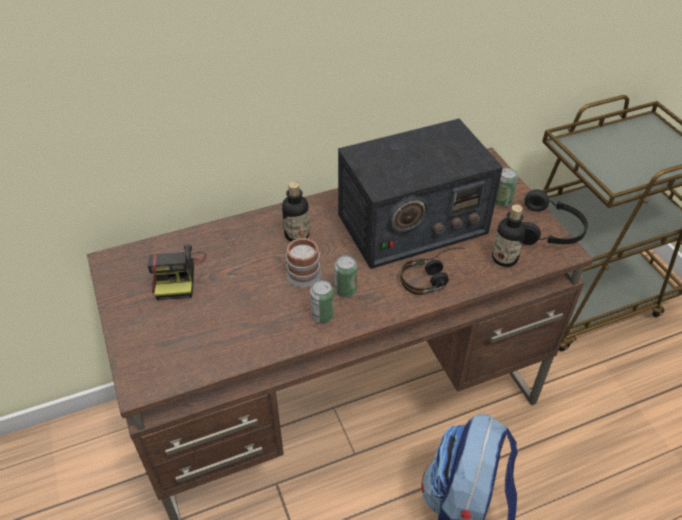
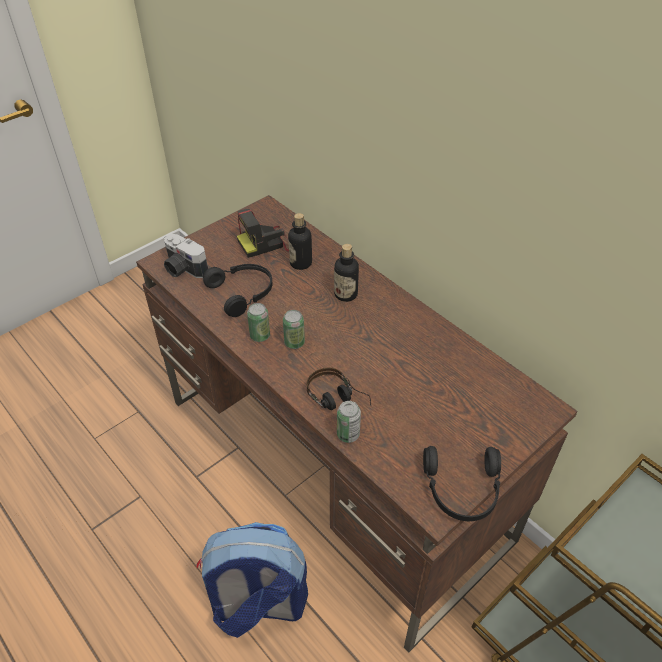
camera: 70 degrees right, 0 degrees up
mug [286,228,322,287] -> none
radio [338,119,503,269] -> none
bottle [492,204,526,267] -> bottle moved to [288,213,312,270]
can [495,168,518,207] -> can moved to [337,401,361,443]
none -> camera [164,234,208,278]
none -> black headphones [203,264,273,317]

